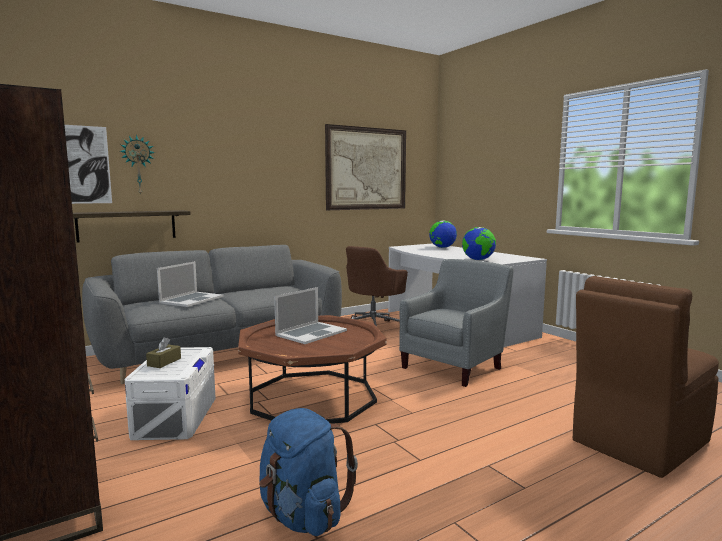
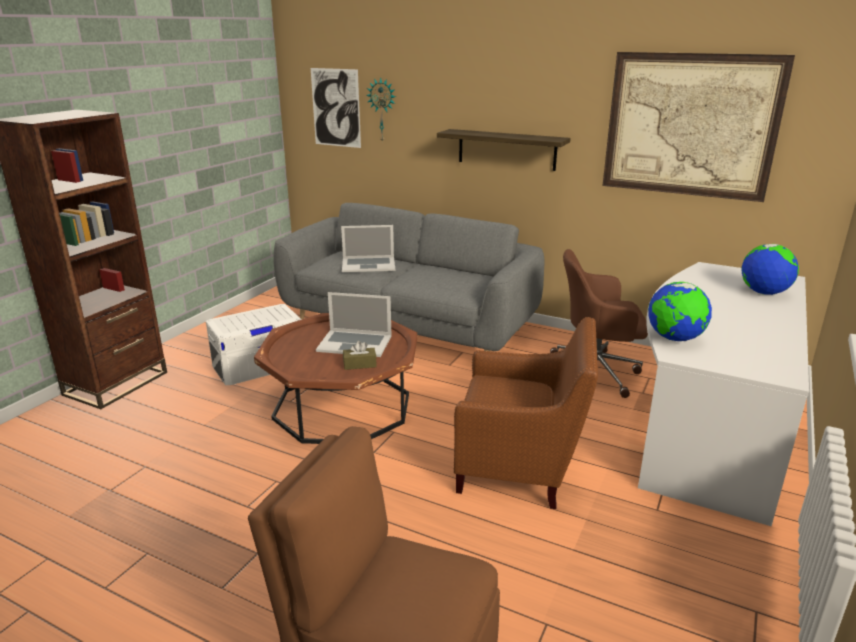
camera: 60 degrees right, 15 degrees up
shelf [73,210,191,243] -> shelf moved to [437,129,571,171]
brown tissue box [146,337,181,368] -> brown tissue box moved to [343,341,377,370]
blue backpack [259,408,358,536] -> none
grey armchair [399,259,514,387] -> brown armchair [454,317,598,509]

